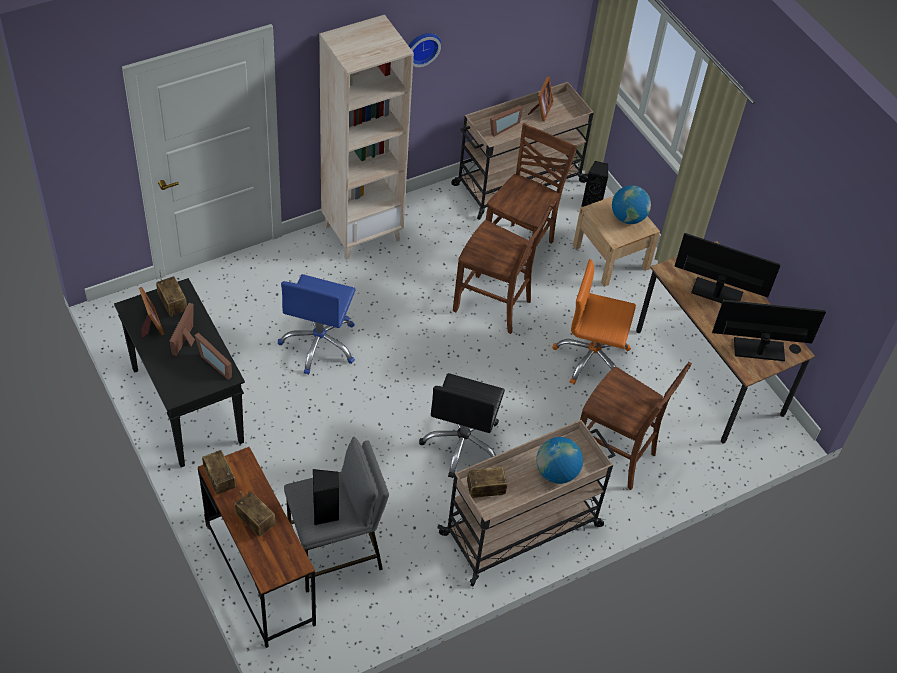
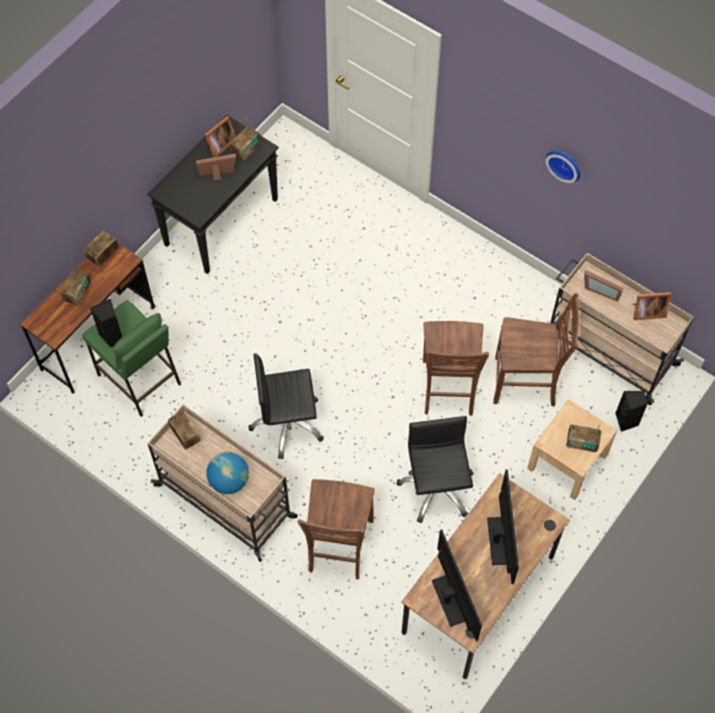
camera: 70 degrees right, 10 degrees up
picture frame [195,332,232,380] -> none
blue office chair [278,274,356,375] -> none
grey stool [284,437,389,593] -> green stool [82,300,181,417]
beige bookcase [319,15,414,260] -> none
orange office chair [552,259,636,385] -> black office chair [397,416,474,523]
globe [612,185,651,224] -> radio [566,424,601,452]

